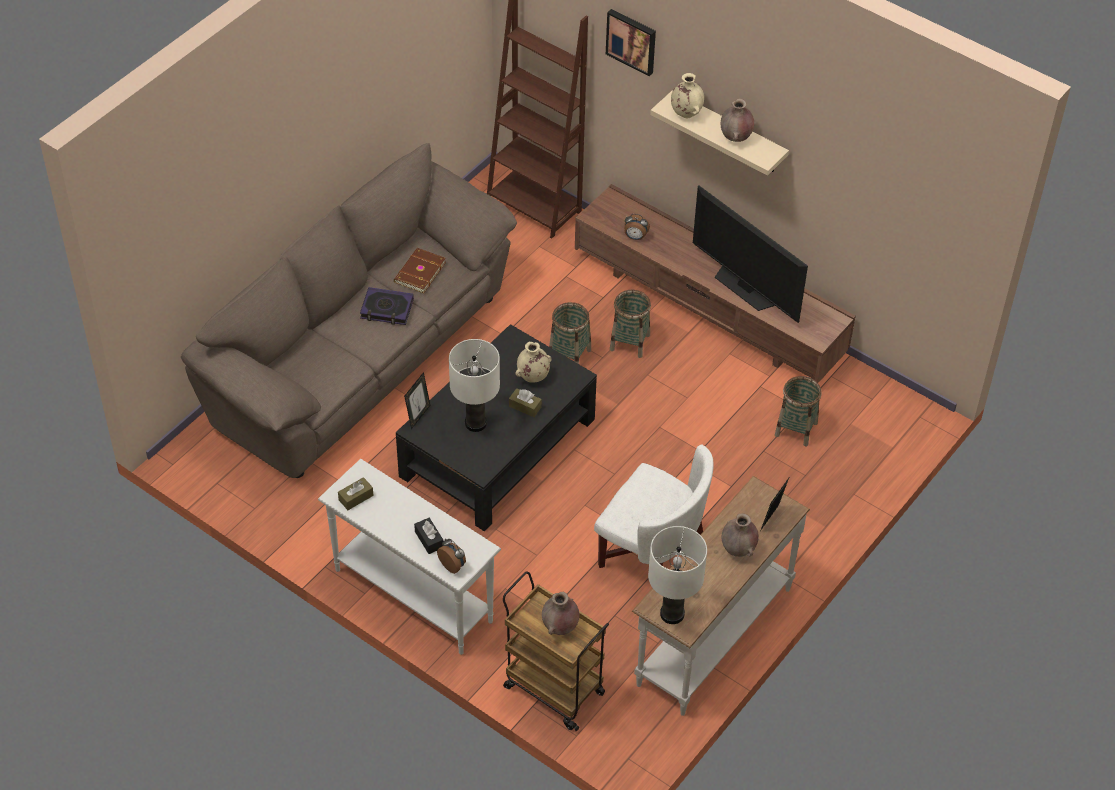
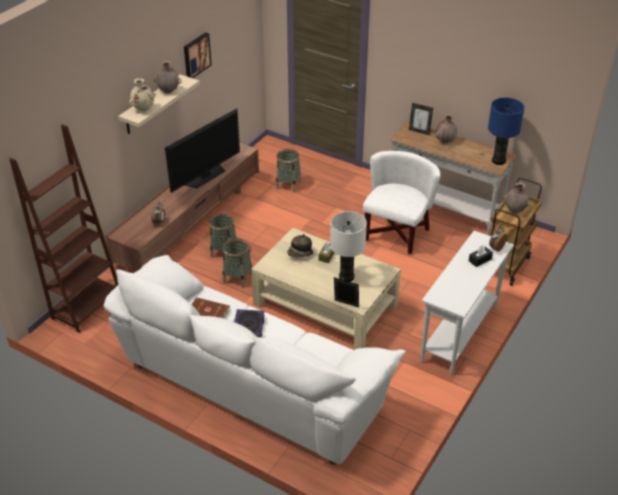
camera: 95 degrees left, 10 degrees down
brown sofa [181,143,517,478] -> white sofa [104,255,406,464]
brown tissue box [338,477,373,510] -> none
black coffee table [396,324,597,531] -> beige coffee table [252,228,401,349]
beige vase [515,342,552,383] -> hat [287,234,313,258]
picture [606,9,656,76] -> picture moved to [184,32,212,78]
white table lamp [648,526,707,624] -> blue table lamp [488,97,524,165]

